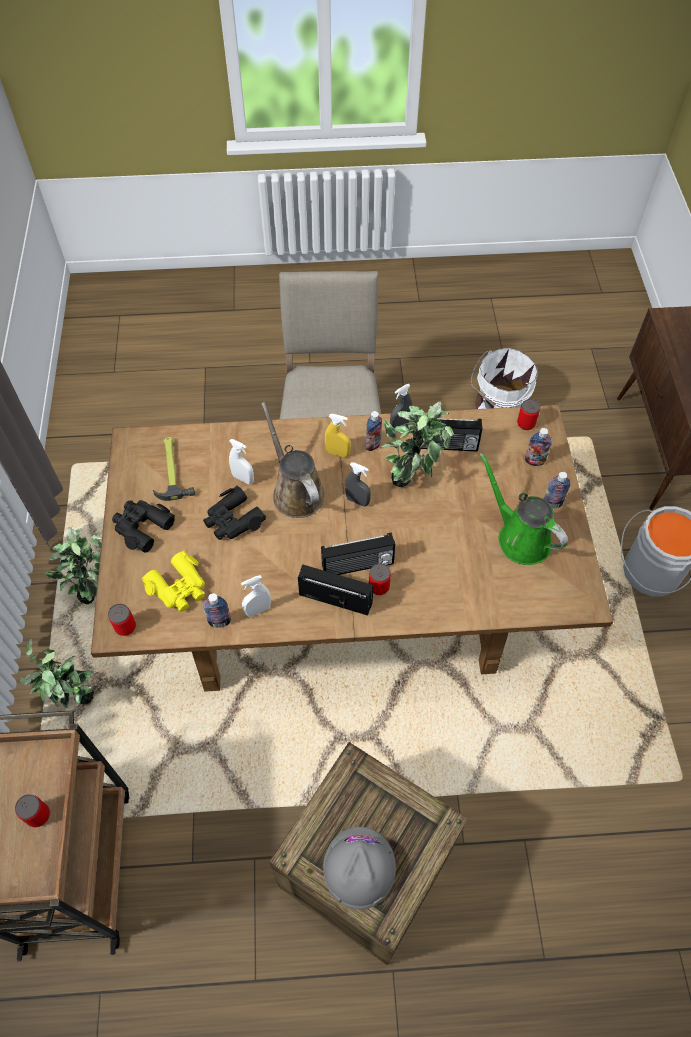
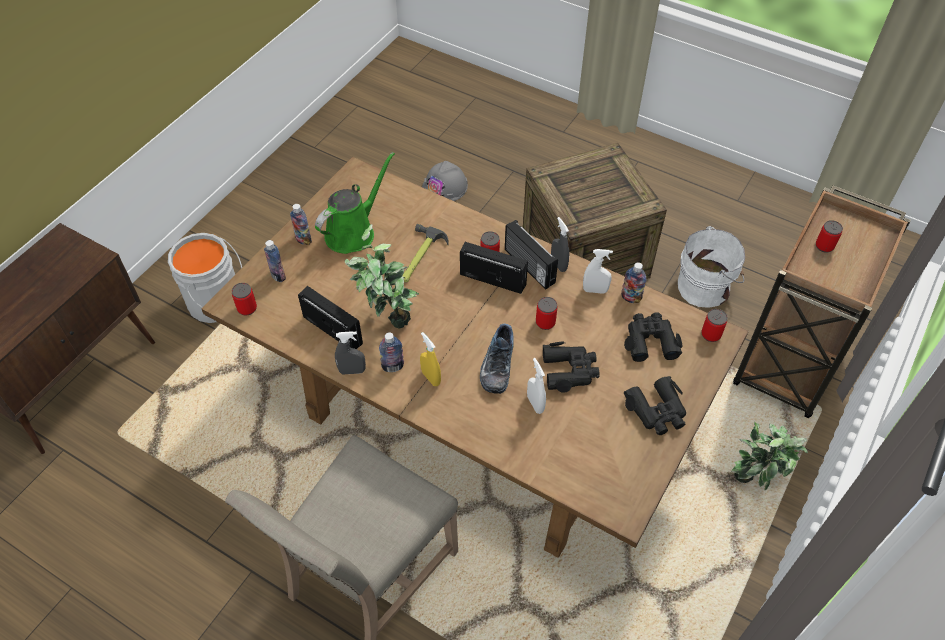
camera: 145 degrees left, 5 degrees down
potted plant [45,527,102,605] -> none
yellow binoculars [142,551,205,612] -> black binoculars [624,312,682,362]
hammer [153,437,195,501] -> hammer moved to [403,224,449,282]
brown watering can [261,402,324,518] -> shoe [480,323,514,394]
grey hard hat [323,827,396,910] -> grey hard hat moved to [422,161,468,201]
grey spray bottle [345,462,371,507] -> grey spray bottle moved to [551,217,569,272]
white bucket [471,348,538,409] -> white bucket moved to [678,226,745,308]
green watering can [480,453,568,565] -> green watering can turned 135 degrees counterclockwise [315,152,395,254]
none -> can [536,297,558,330]

